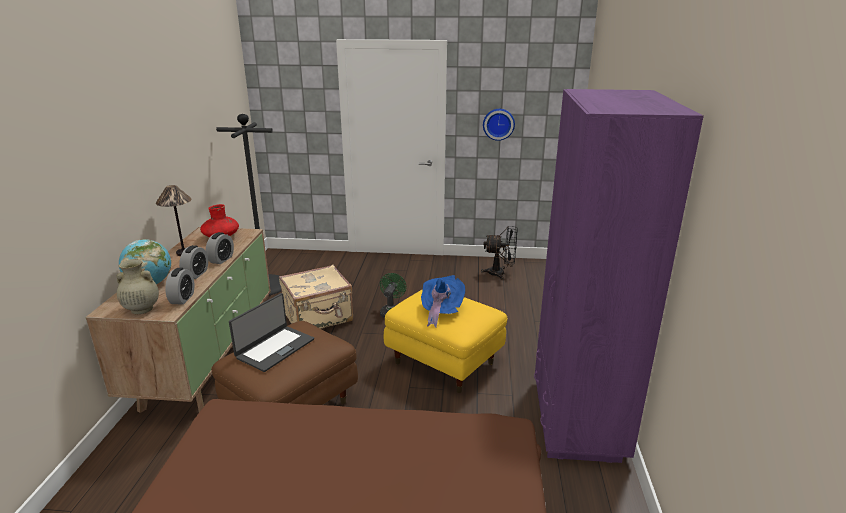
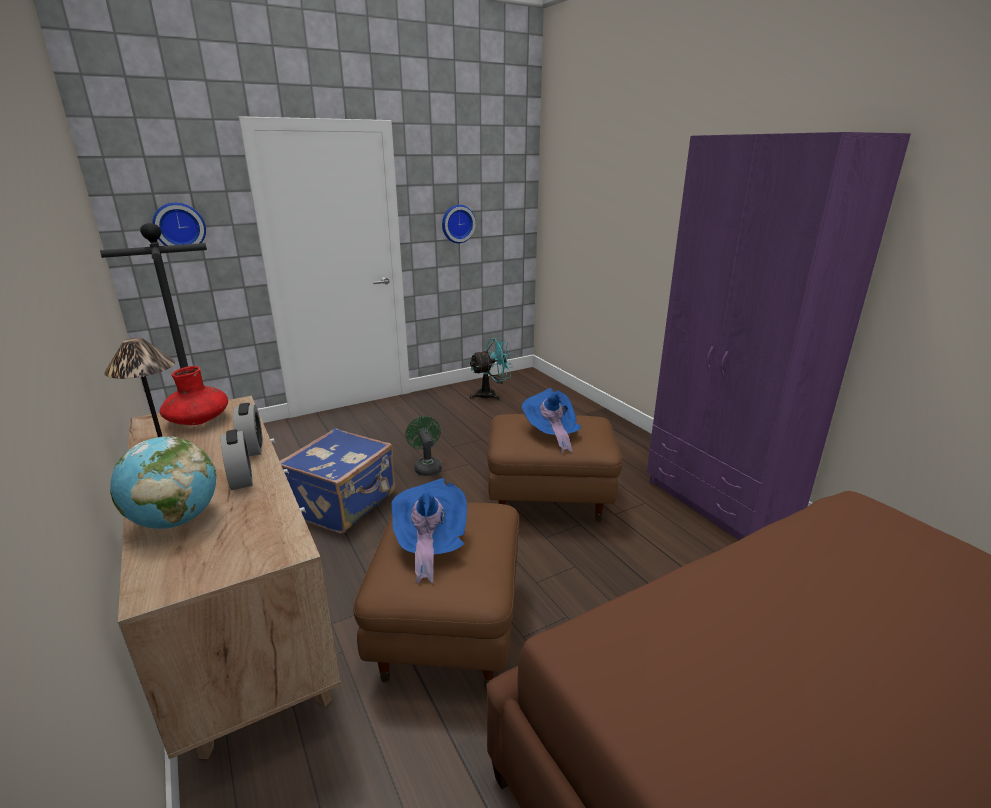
camera: 35 degrees left, 0 degrees up
beige vase [117,259,159,314] -> none
alarm clock [165,268,194,305] -> none
laptop [229,293,314,372] -> blue hat [391,478,467,583]
beige suitcase [279,265,353,329] -> blue suitcase [280,428,395,534]
yellow ottoman [384,289,507,393] -> brown ottoman [487,414,622,522]
black fan [481,226,517,280] -> turquoise fan [469,338,513,400]
none -> wall clock [152,203,206,246]

